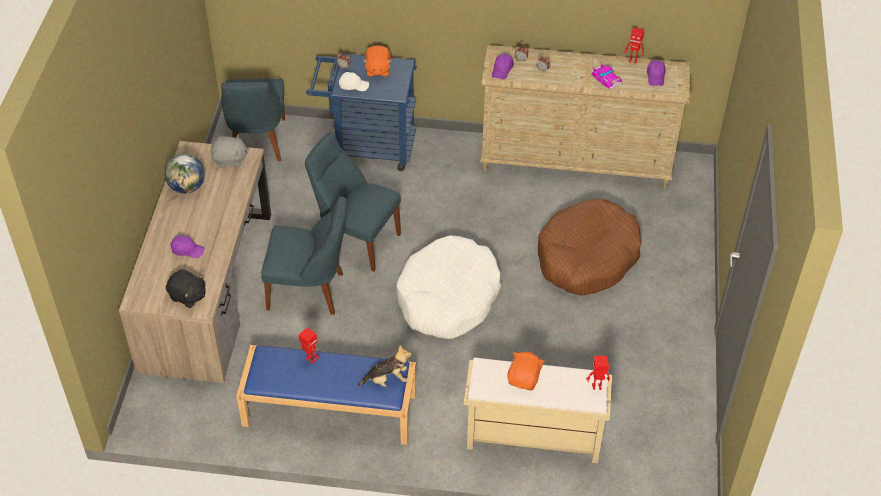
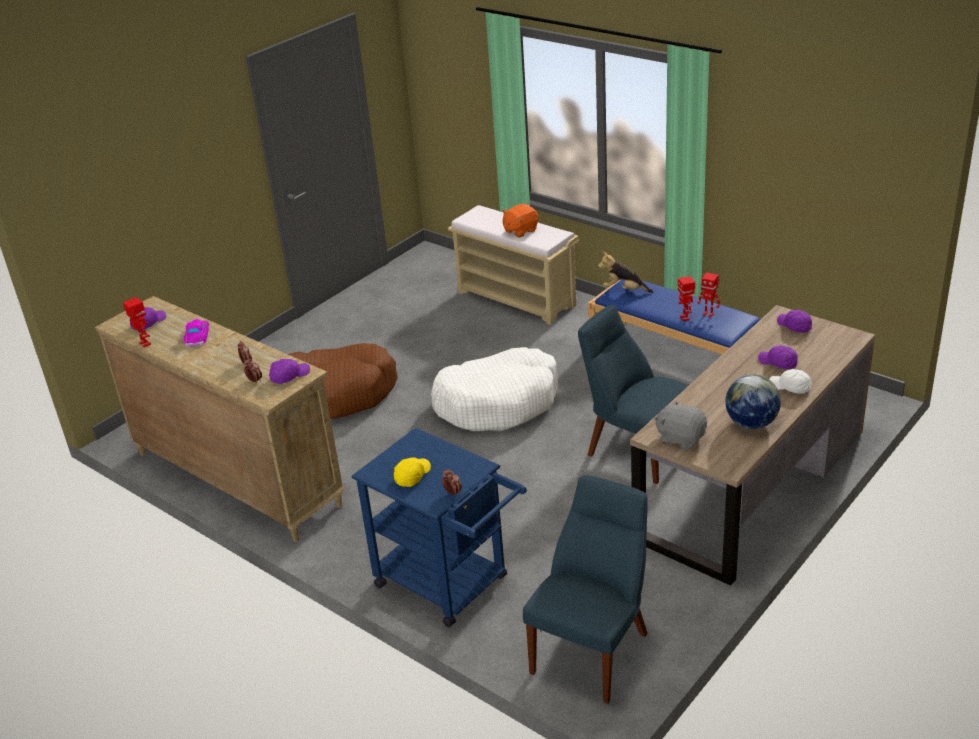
camera: 145 degrees left, 15 degrees down
black plush toy [166,269,206,308] -> purple cap [777,310,812,333]
blue chair [305,133,401,272] -> none
white cap [339,72,369,91] -> white cap moved to [770,369,811,393]
orange plush toy [363,45,391,77] -> yellow cap [394,457,431,487]
toy robot [586,356,610,390] -> toy robot moved to [697,272,720,318]

